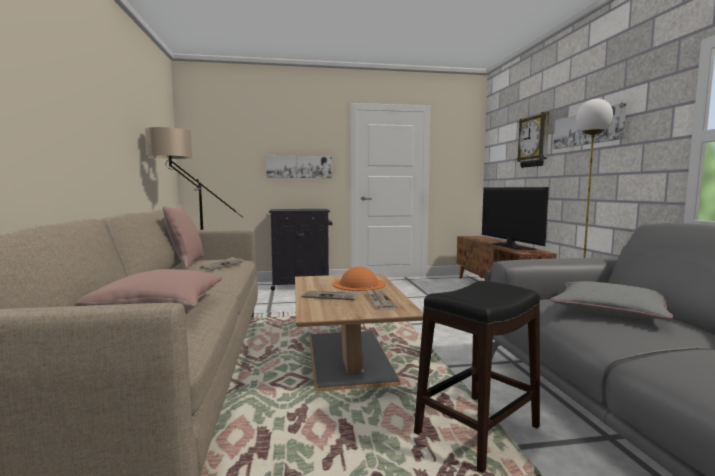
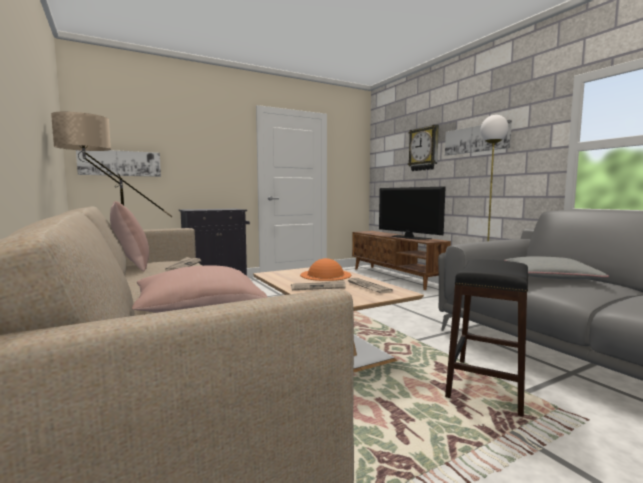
camera: 20 degrees left, 0 degrees up
picture [266,156,332,178] -> picture moved to [76,150,161,177]

